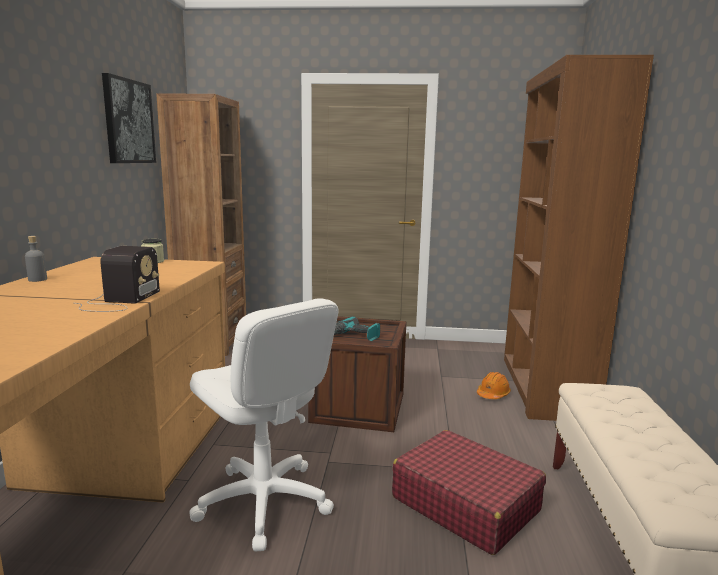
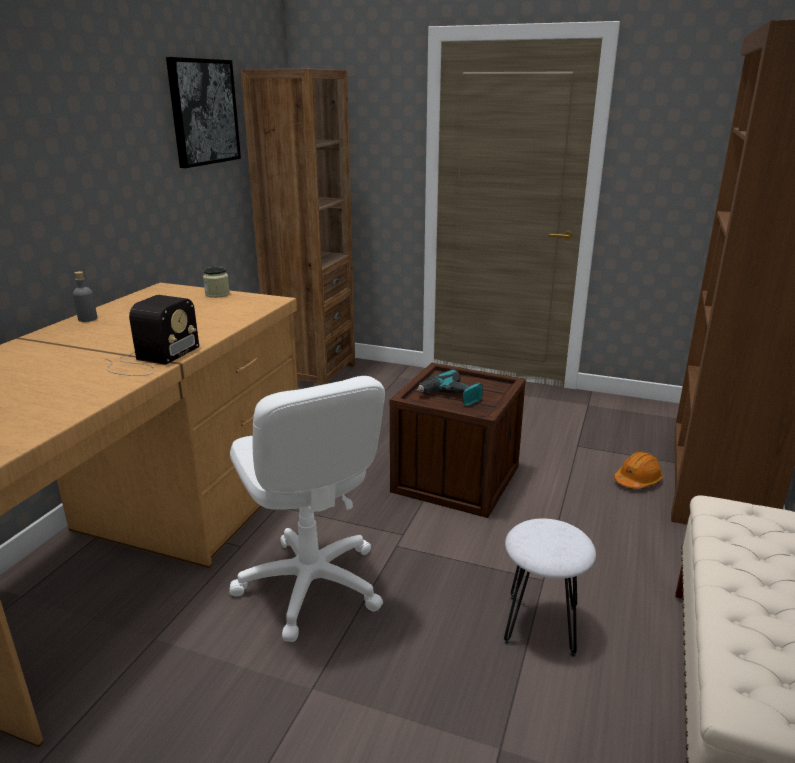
camera: 15 degrees right, 10 degrees up
red suitcase [392,430,546,555] -> white stool [504,518,596,657]

